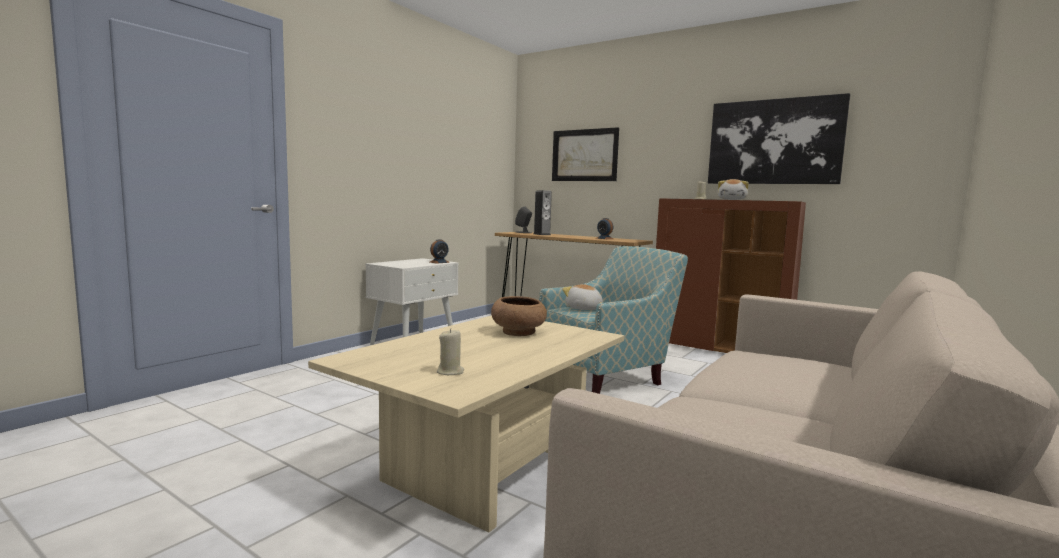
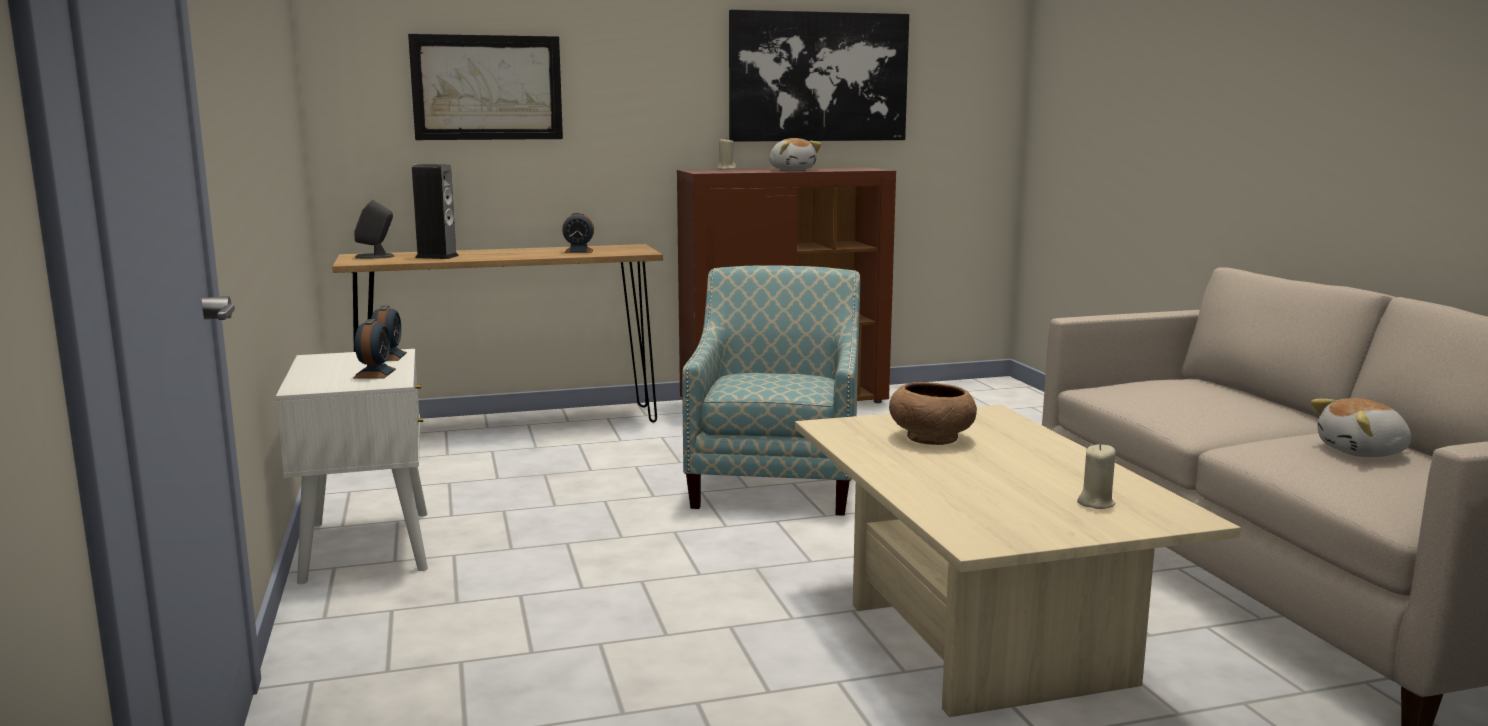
camera: 50 degrees left, 5 degrees up
plush toy [562,284,603,310] -> plush toy moved to [1311,398,1411,457]
none -> alarm clock [353,319,396,378]

